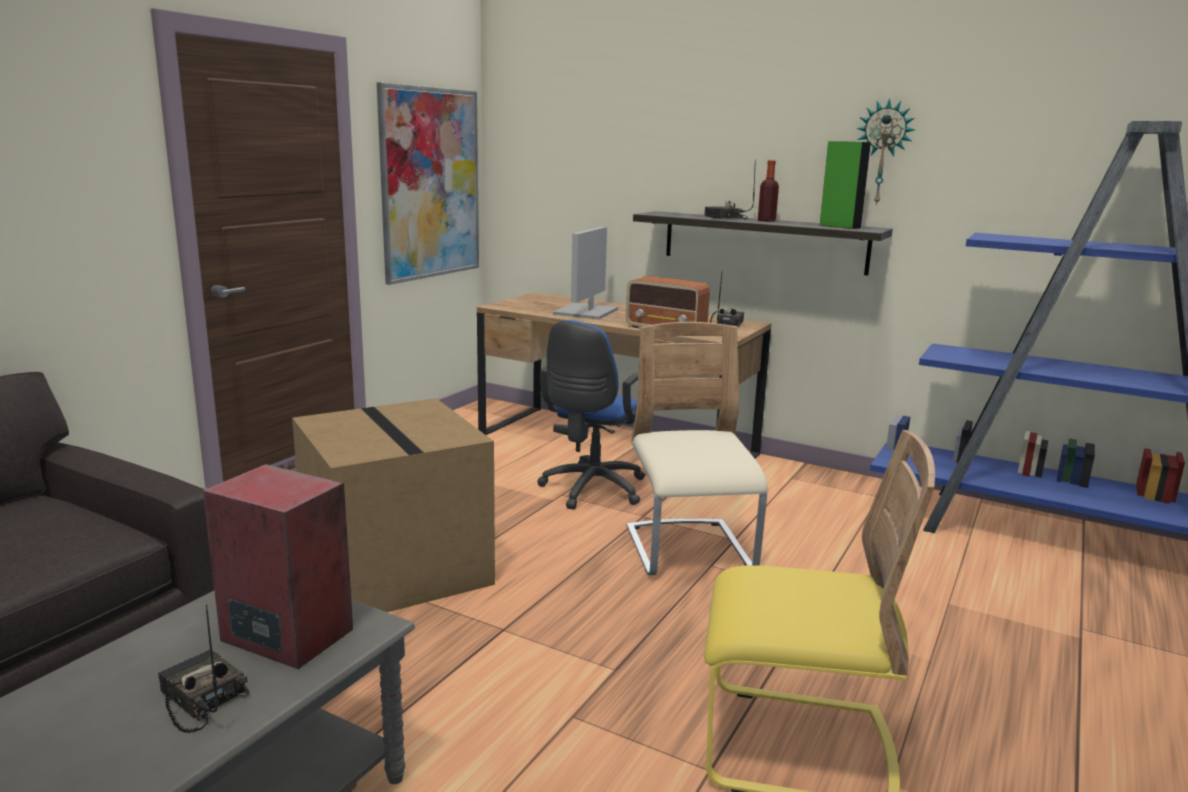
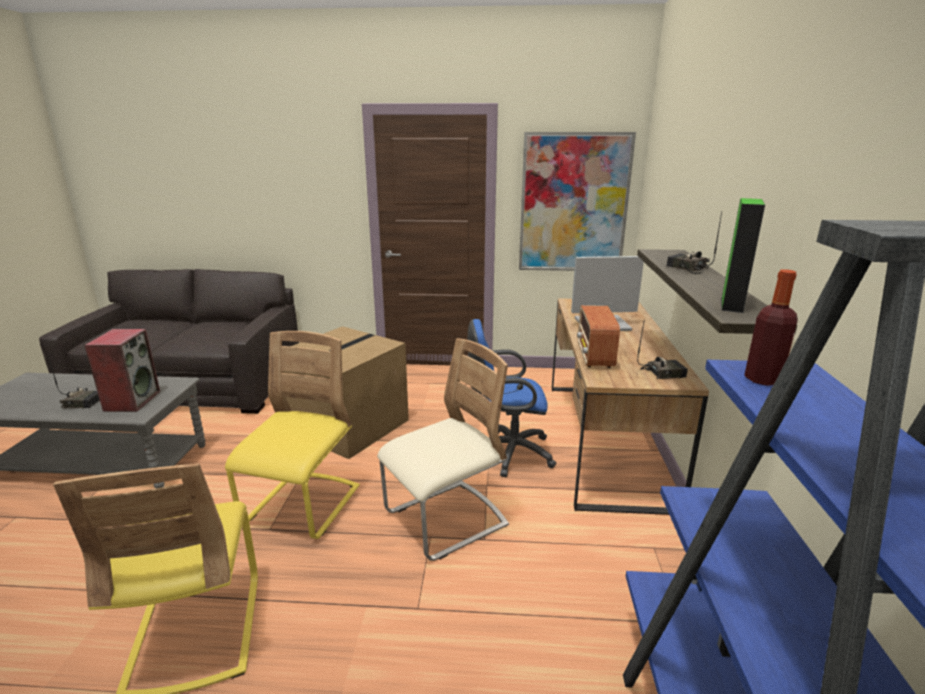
camera: 65 degrees right, 5 degrees up
radio [158,605,249,733] -> radio turned 75 degrees clockwise [47,353,100,408]
bottle [758,160,779,222] -> bottle moved to [744,269,798,386]
wall clock [856,98,915,206] -> none
none -> yellow chair [225,331,360,539]

